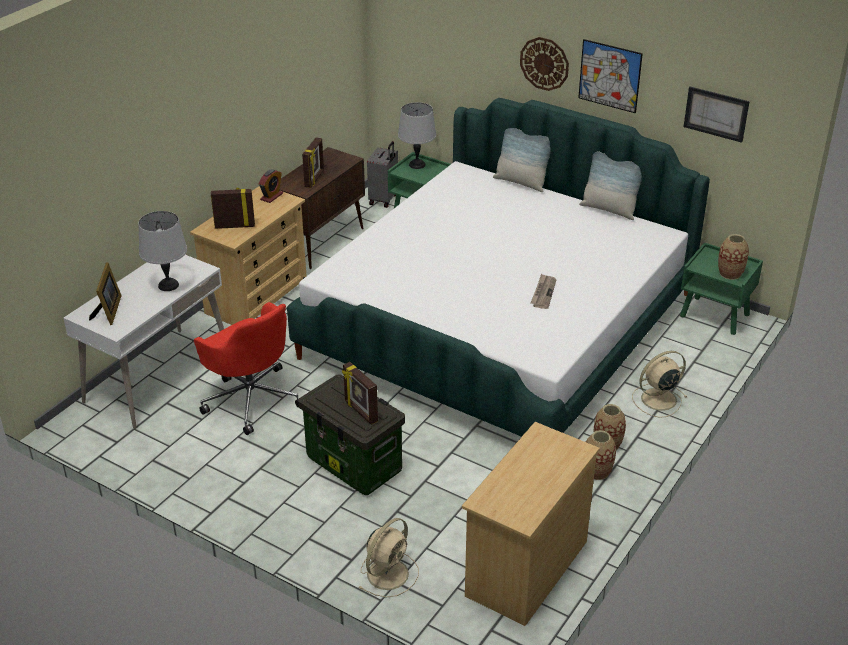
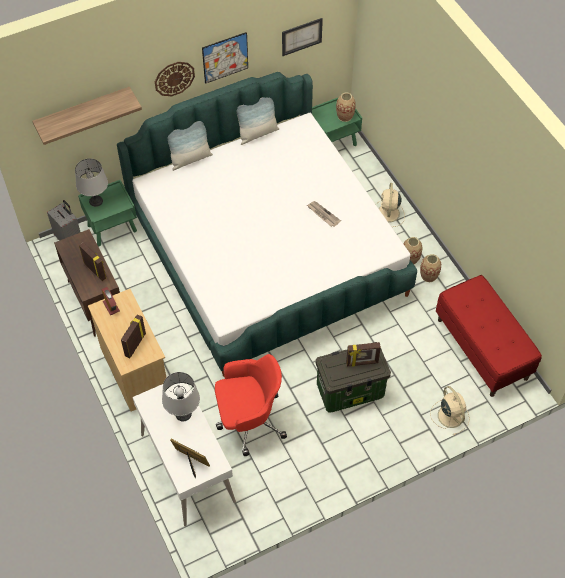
camera: 60 degrees left, 20 degrees up
beige dresser [462,422,600,626] -> red bench [436,275,542,397]
none -> shelf [32,87,142,145]

